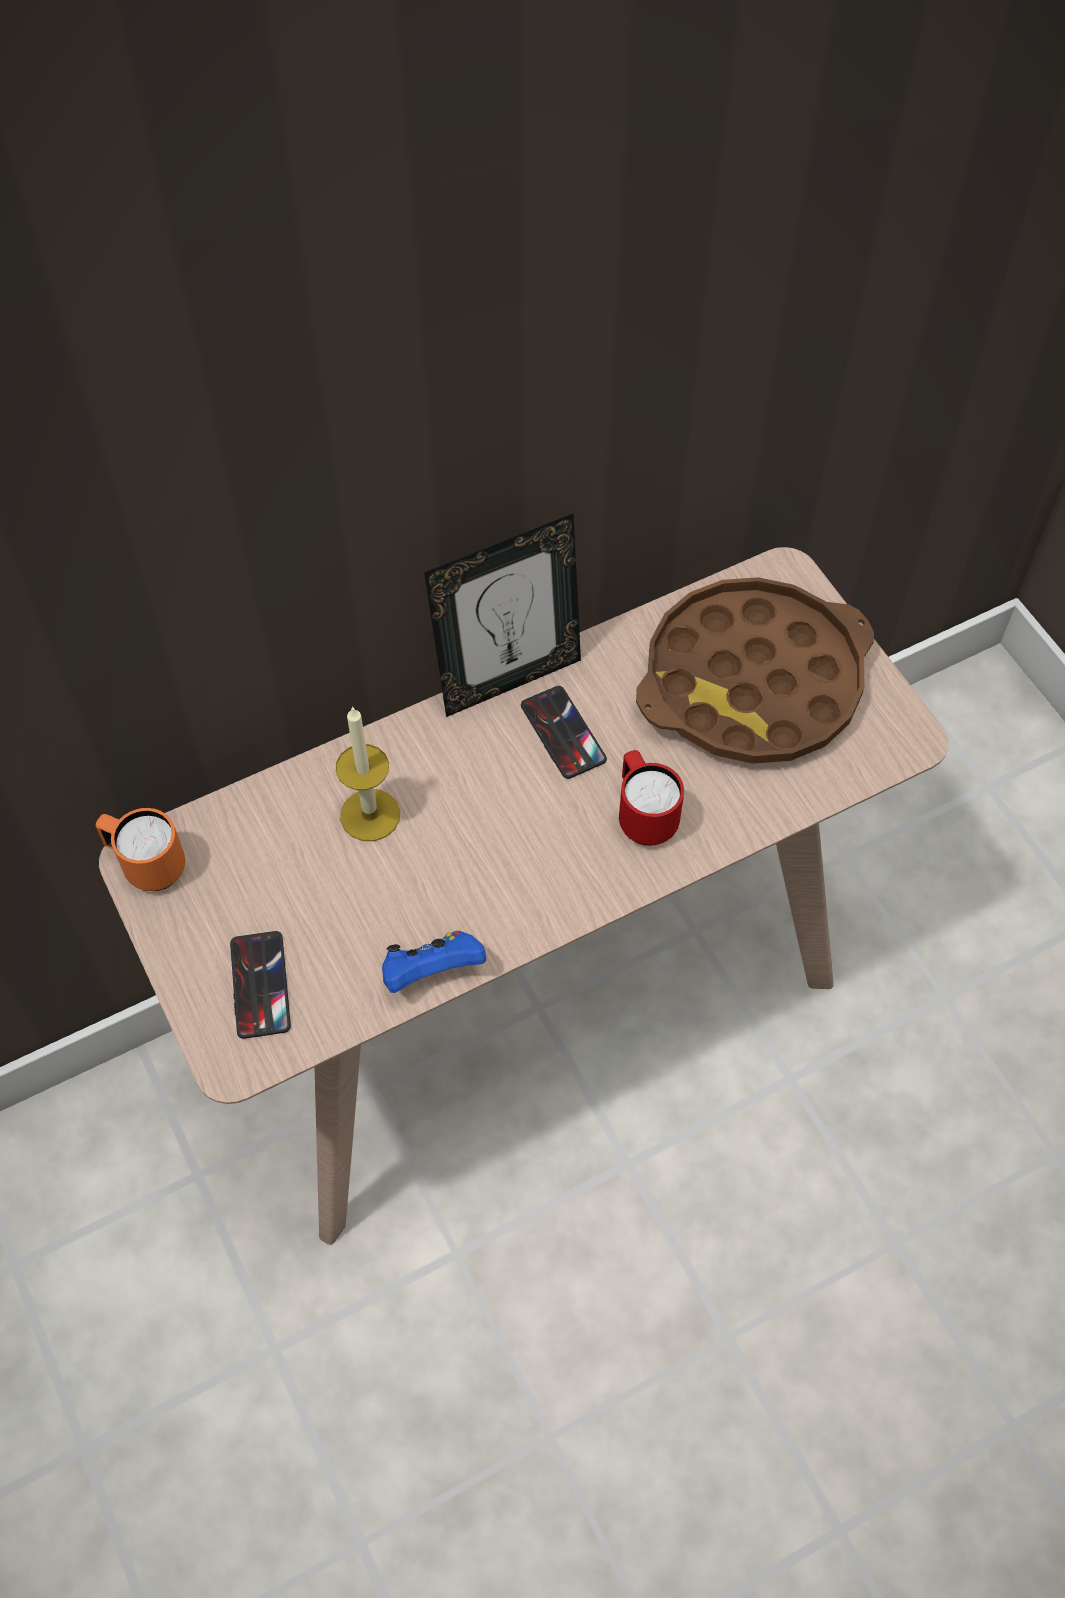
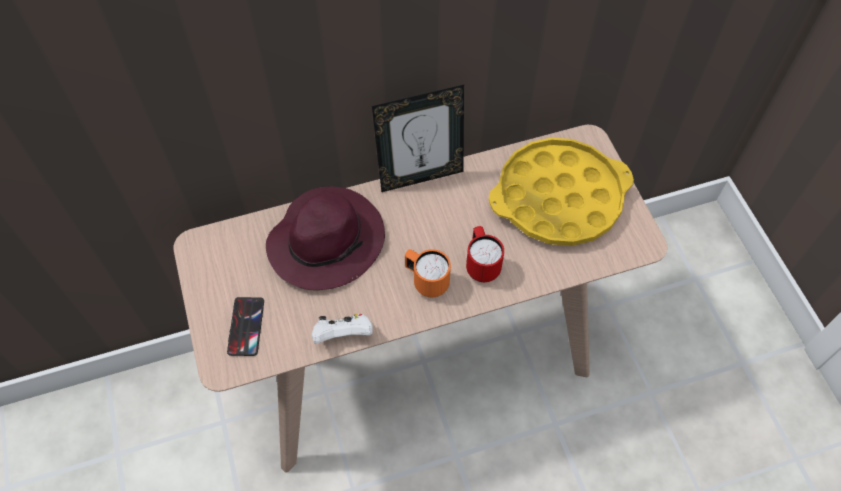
camera: 10 degrees right, 0 degrees up
orange mug [96,808,185,891] -> orange mug moved to [405,249,451,297]
candle [336,706,400,841] -> purple hat [266,186,385,290]
blue game controller [382,931,486,993] -> white game controller [312,314,373,344]
phone [521,686,607,779] -> none
brown tray [636,577,874,764] -> yellow tray [489,138,634,246]

